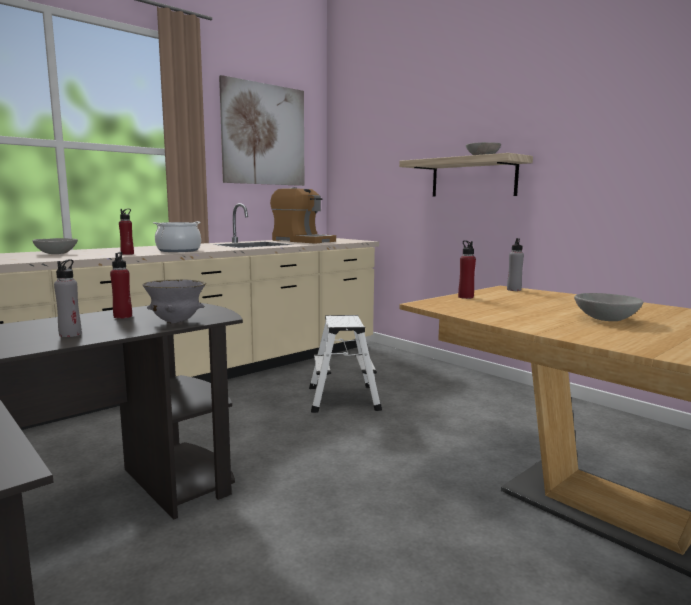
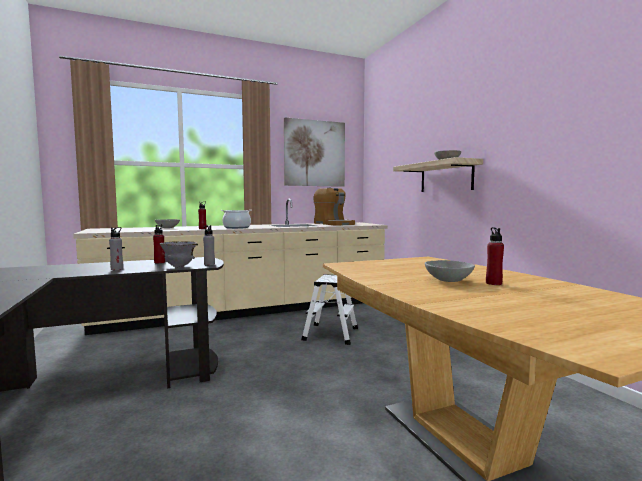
camera: 20 degrees right, 5 degrees down
red bottle [458,240,476,299] -> red bottle moved to [486,227,504,285]
grey bottle [507,238,524,291] -> grey bottle moved to [203,225,215,265]

